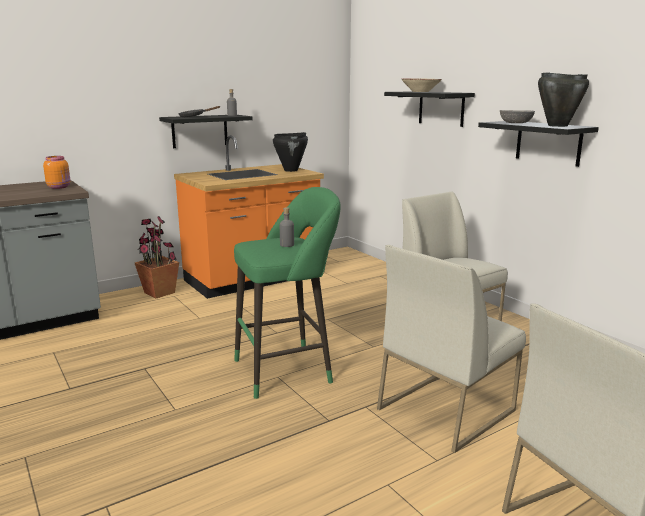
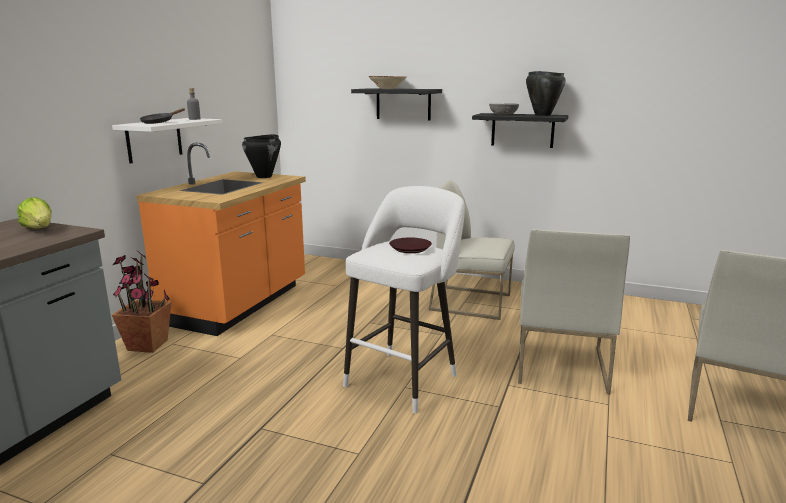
camera: 35 degrees left, 0 degrees up
orange jar [43,156,70,189] -> lettuce [17,197,52,229]
black shelf [159,115,253,148] -> white shelf [112,118,222,164]
green stool [234,187,341,399] -> white stool [343,186,465,413]
grey bottle [280,207,294,247] -> brown plate [389,237,432,253]

